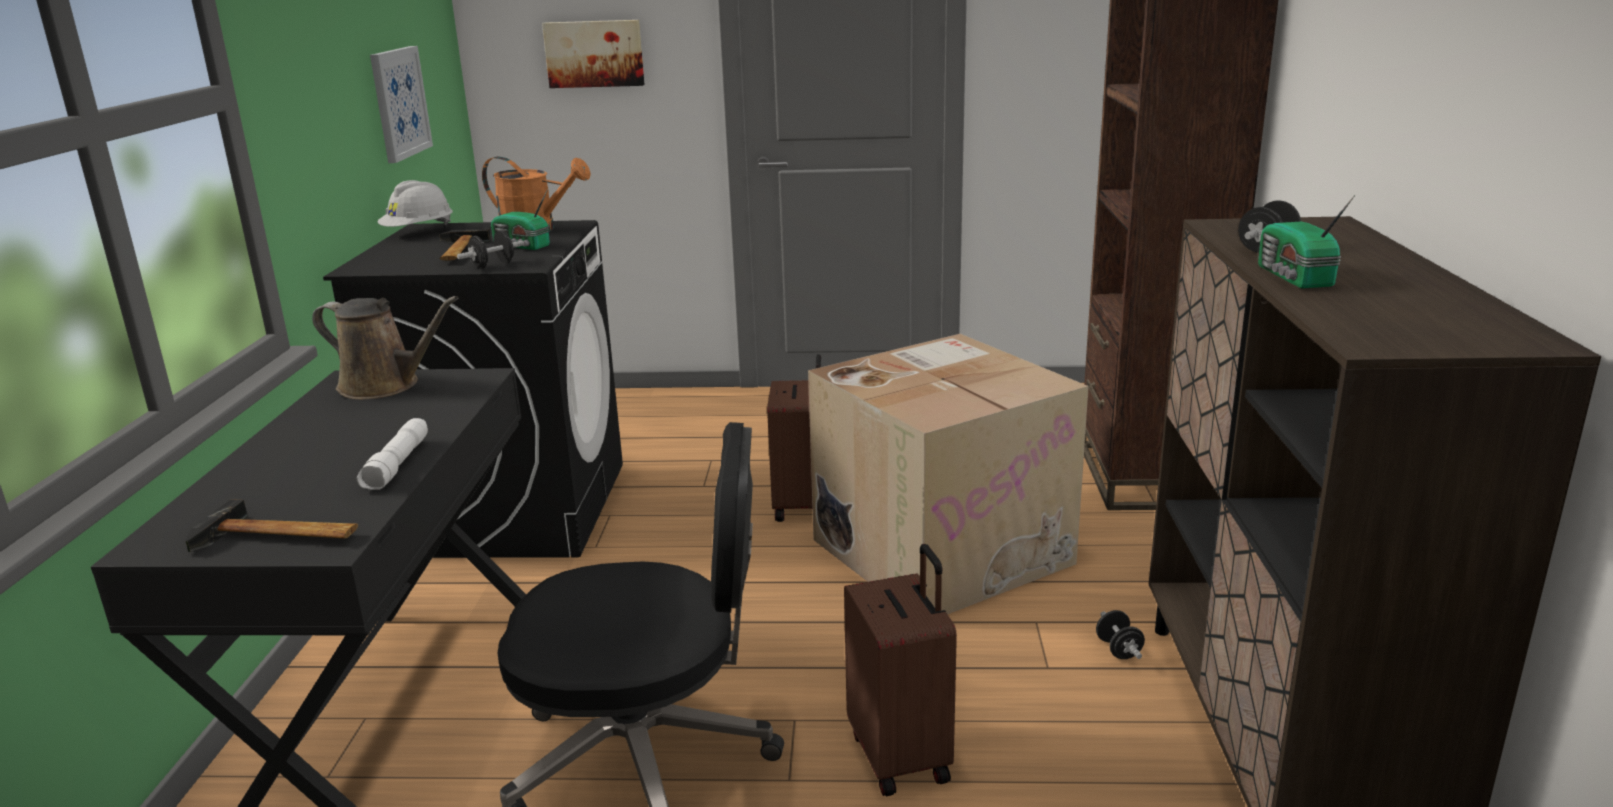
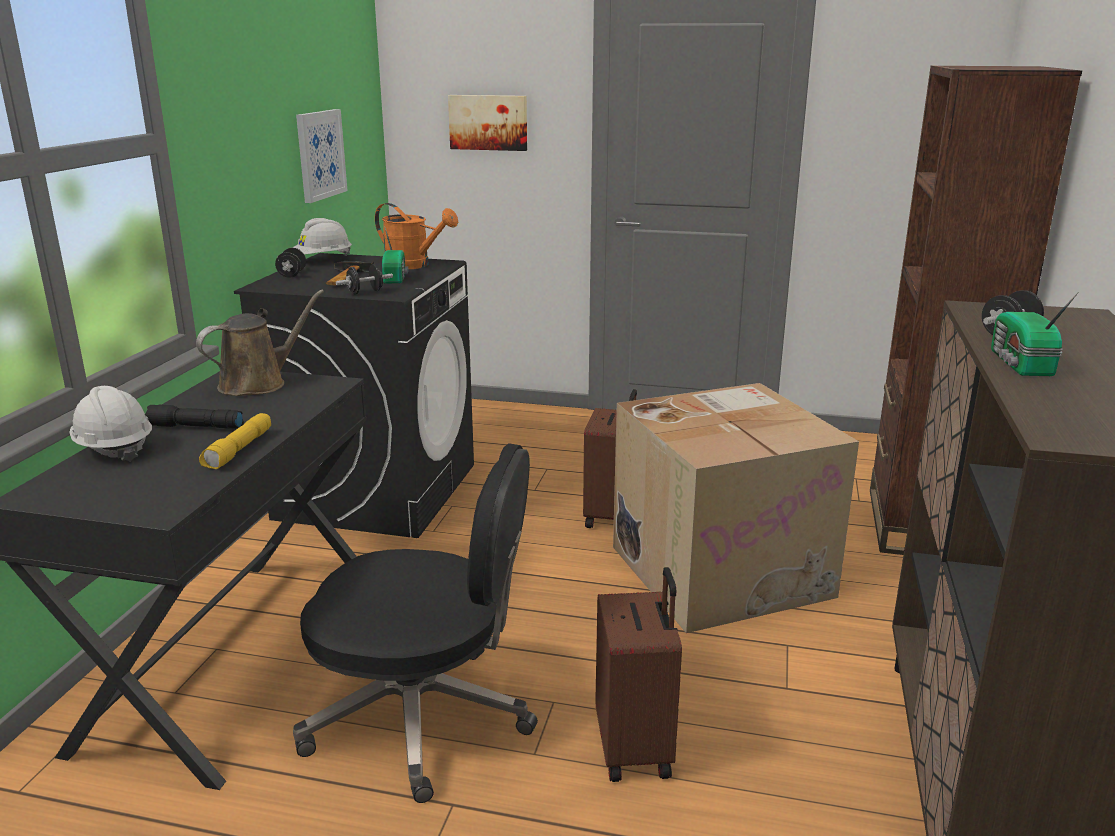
camera: 10 degrees right, 0 degrees up
hammer [186,499,358,552] -> none
brown watering can [312,296,459,400] -> brown watering can turned 75 degrees counterclockwise [196,290,324,396]
white flashlight [357,418,428,490] -> yellow flashlight [199,413,271,469]
radio [491,189,550,250] -> radio turned 135 degrees counterclockwise [382,228,409,284]
black dumbbell [1096,610,1145,659] -> black dumbbell moved to [275,248,306,278]
none -> white hard hat [69,386,152,462]
none -> black flashlight [145,405,244,429]

